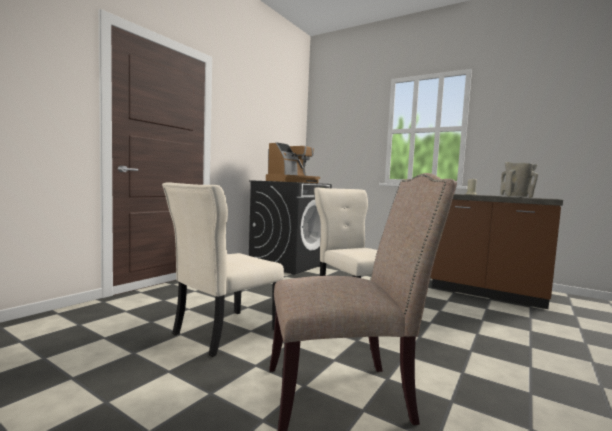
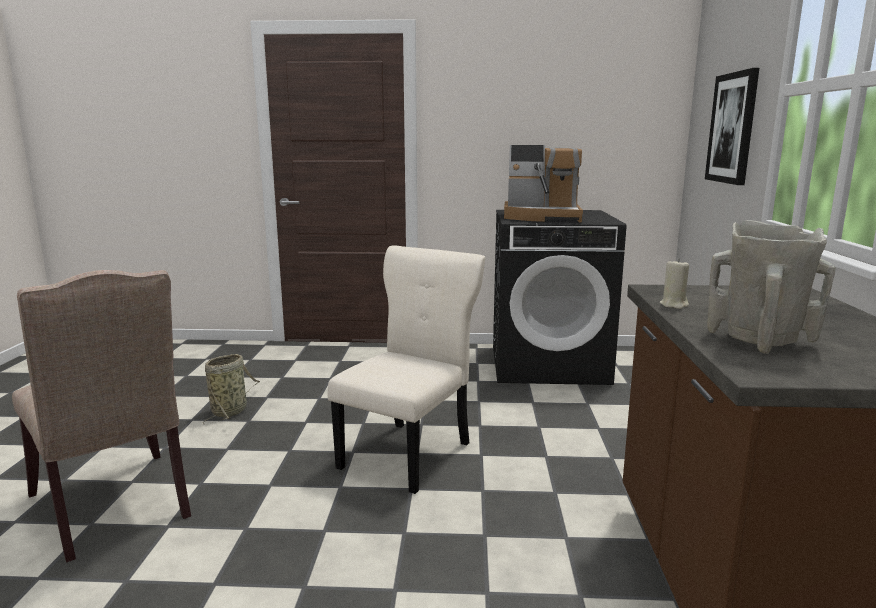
camera: 60 degrees right, 10 degrees up
beige chair [162,182,284,357] -> basket [203,354,260,424]
none -> picture [705,68,759,185]

